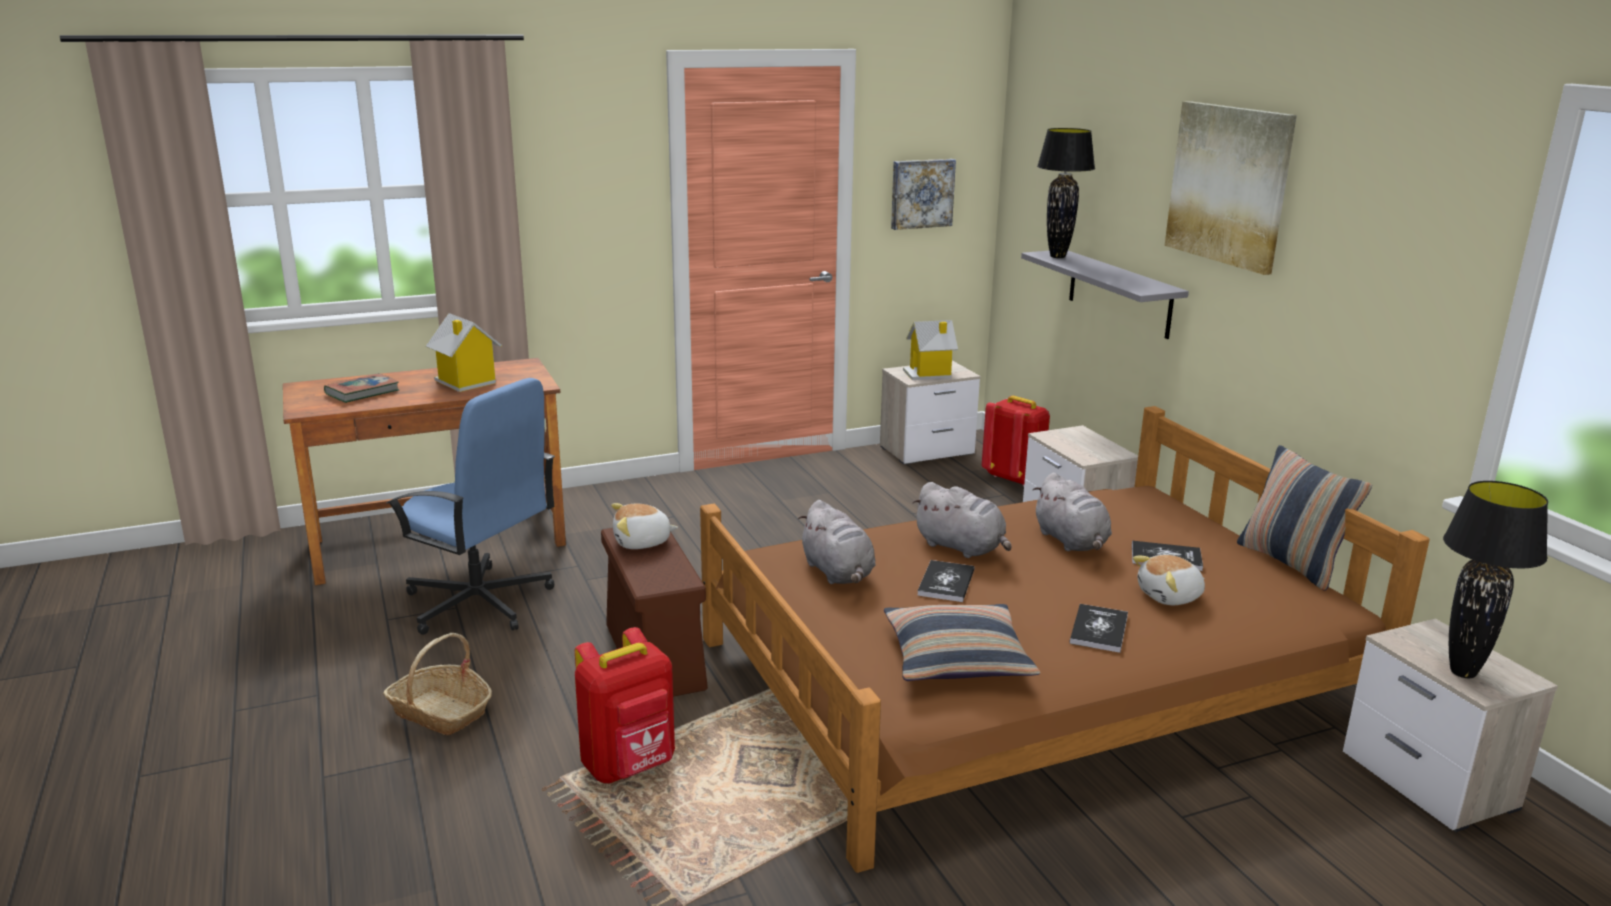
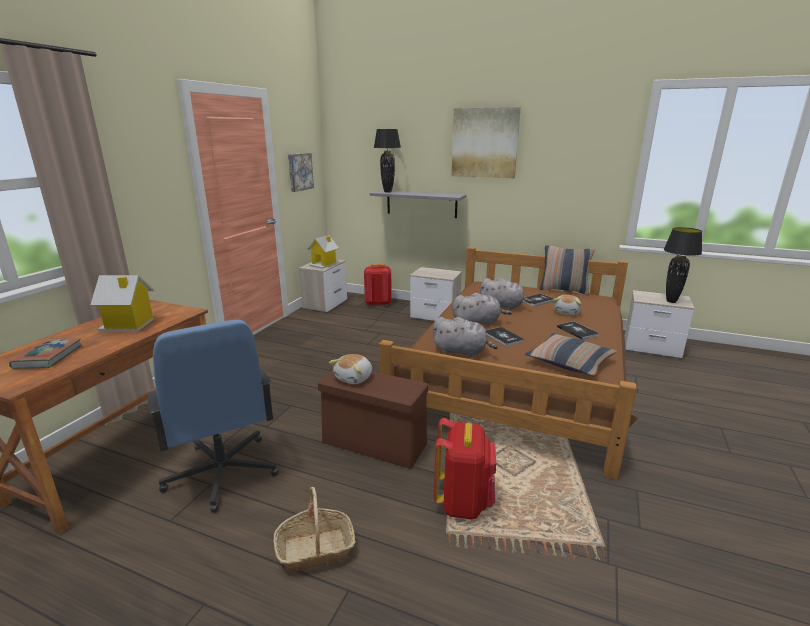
camera: 45 degrees left, 0 degrees up
blue office chair [386,378,555,635] -> blue office chair turned 75 degrees clockwise [148,320,279,513]

